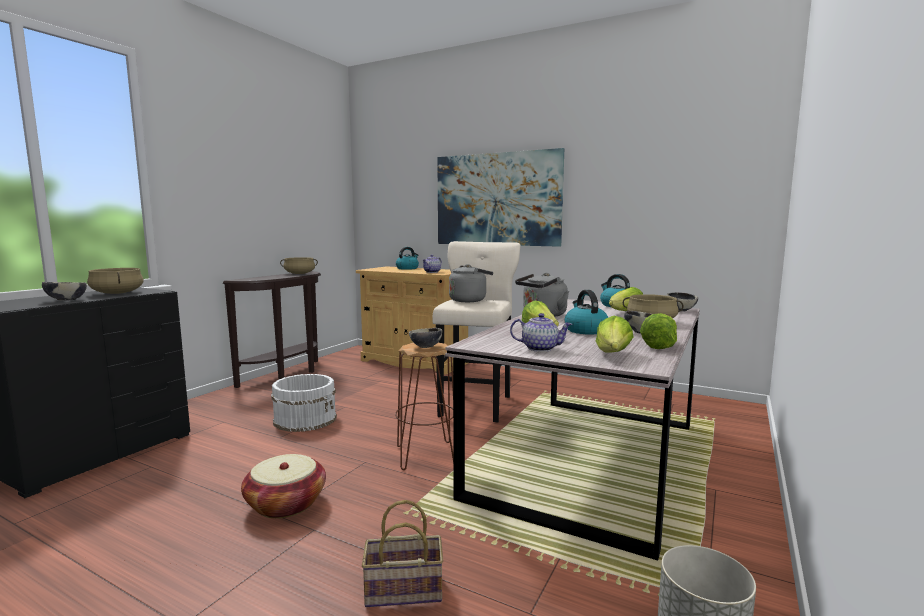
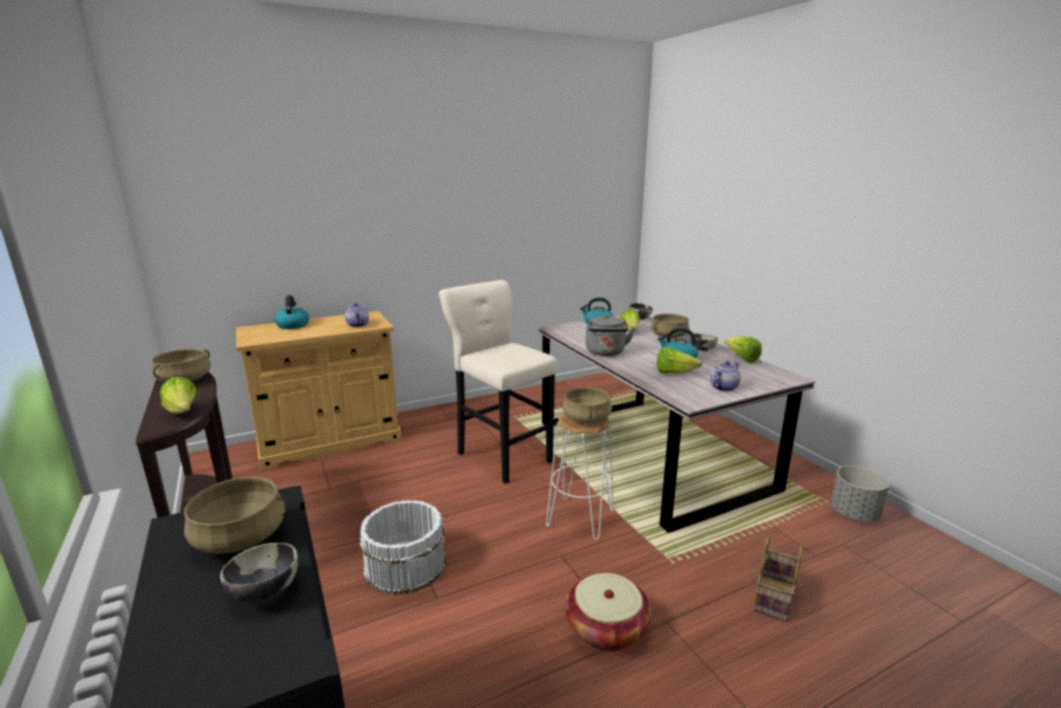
camera: 55 degrees left, 10 degrees up
brown stool [395,342,454,470] -> white stool [546,413,614,540]
bowl [409,328,442,348] -> beige cooking pot [562,387,612,423]
picture [437,148,564,247] -> none
grey kettle [449,264,493,302] -> none
lettuce [596,316,633,353] -> lettuce moved to [160,377,197,414]

